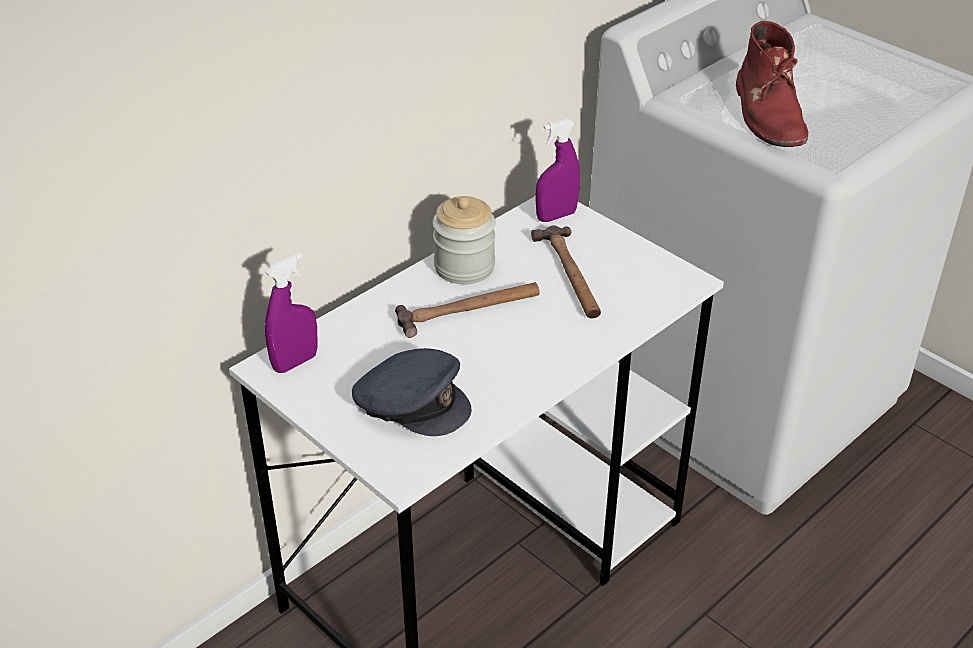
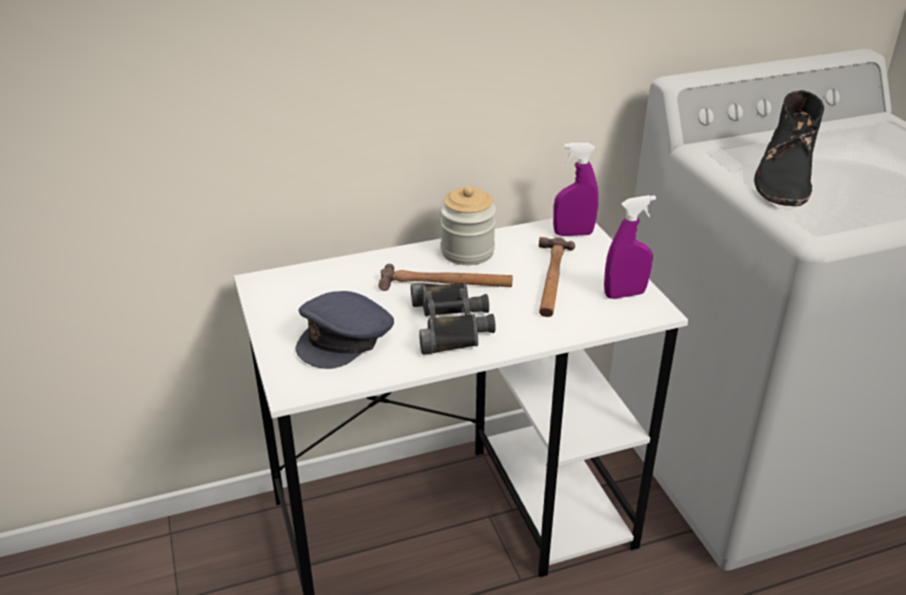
camera: 25 degrees right, 5 degrees down
purple spray bottle [265,253,317,373] -> purple spray bottle moved to [604,195,656,299]
grey cap [352,348,471,436] -> grey cap turned 75 degrees clockwise [296,291,394,369]
red boot [736,21,808,147] -> black boot [754,90,824,206]
none -> black binoculars [411,282,496,355]

